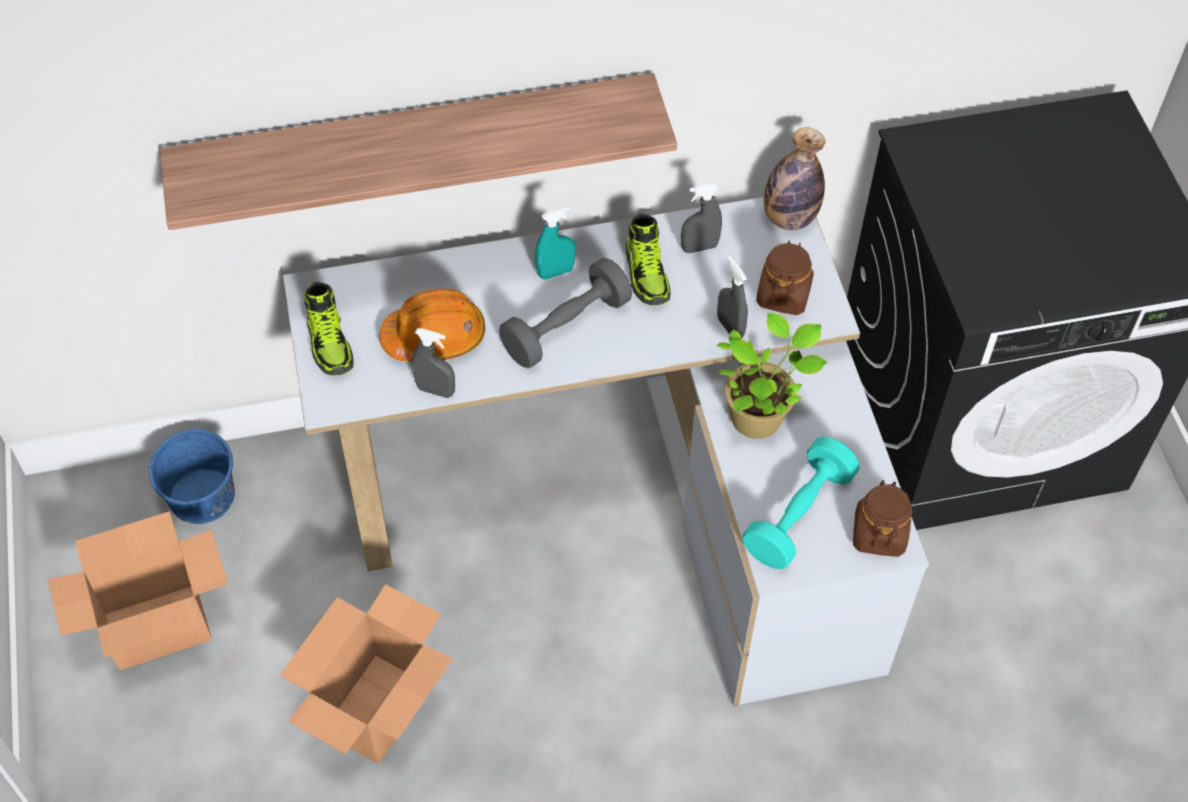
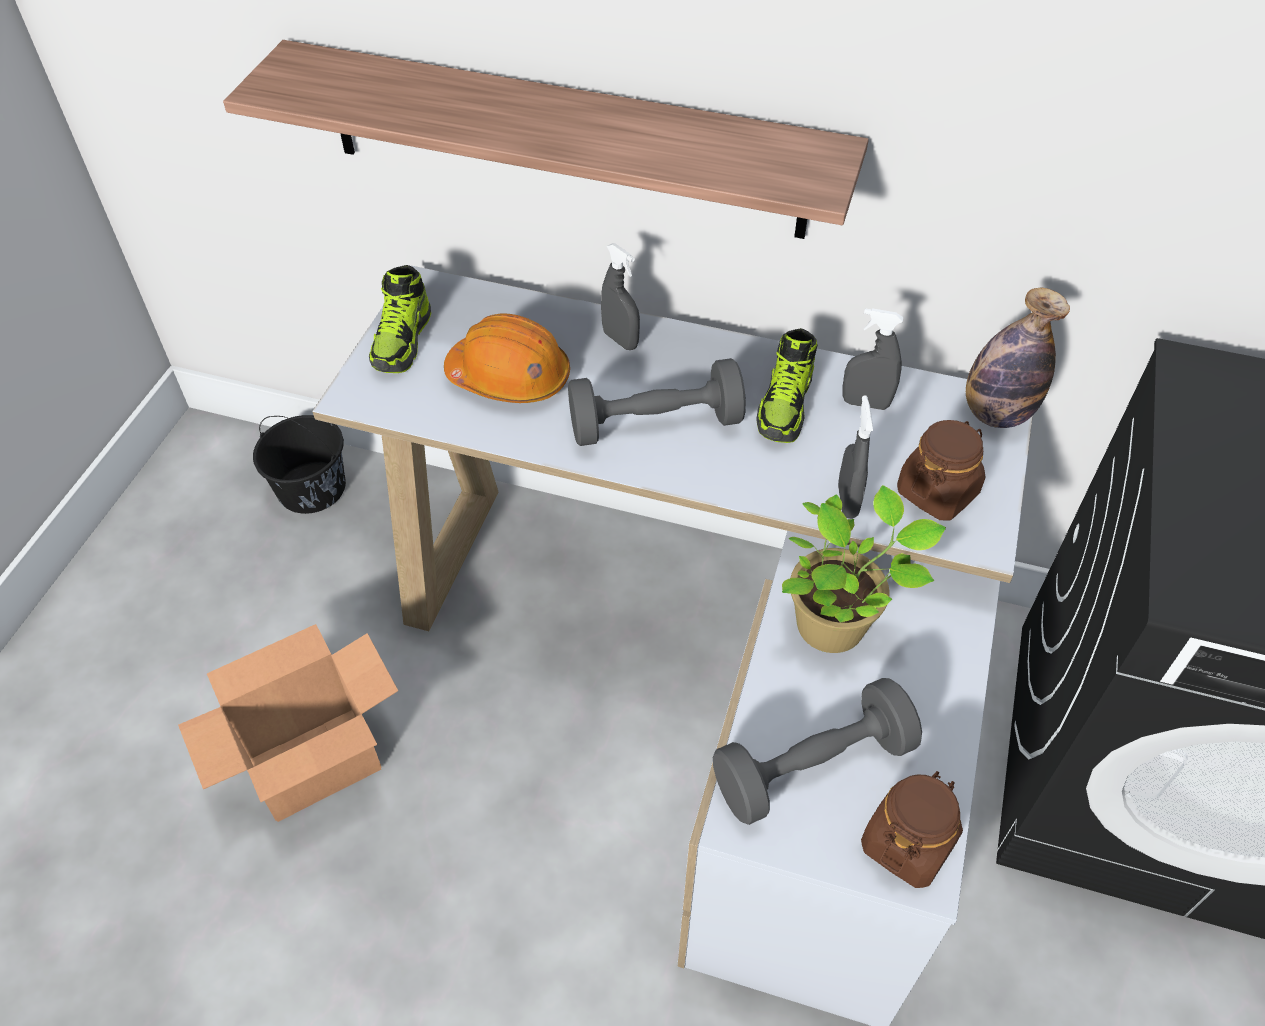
camera: 30 degrees right, 5 degrees down
cardboard box [48,511,228,670] -> none
blue bucket [148,429,235,524] -> black bucket [253,415,346,514]
grey spray bottle [412,328,455,398] -> grey spray bottle moved to [601,243,640,350]
turquoise spray bottle [535,206,576,279] -> none
turquoise dumbbell [742,437,859,569] -> grey dumbbell [713,678,922,825]

